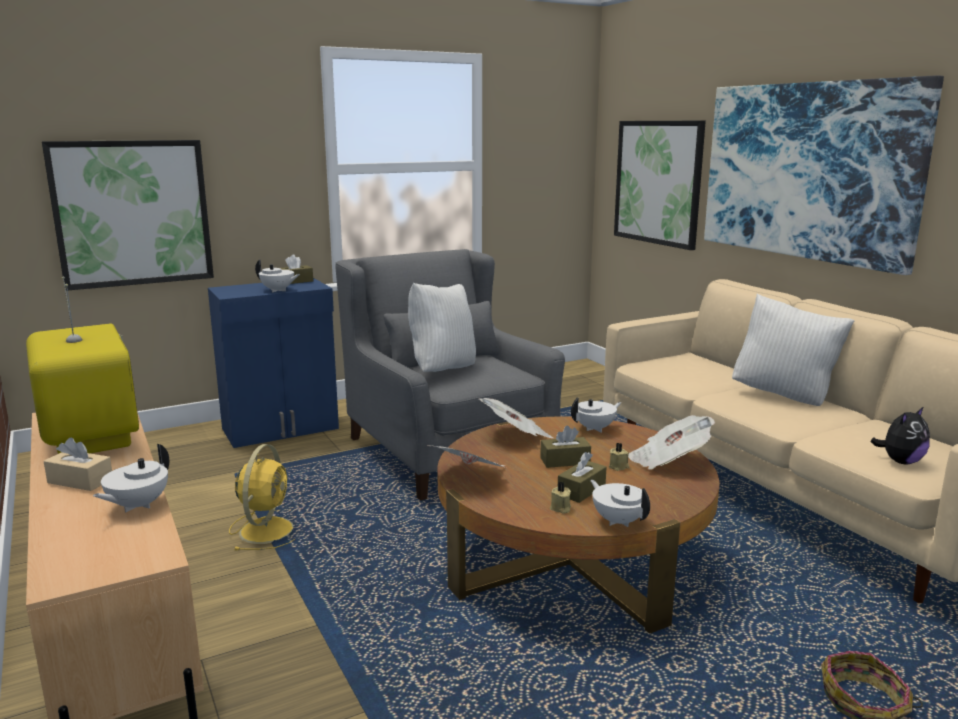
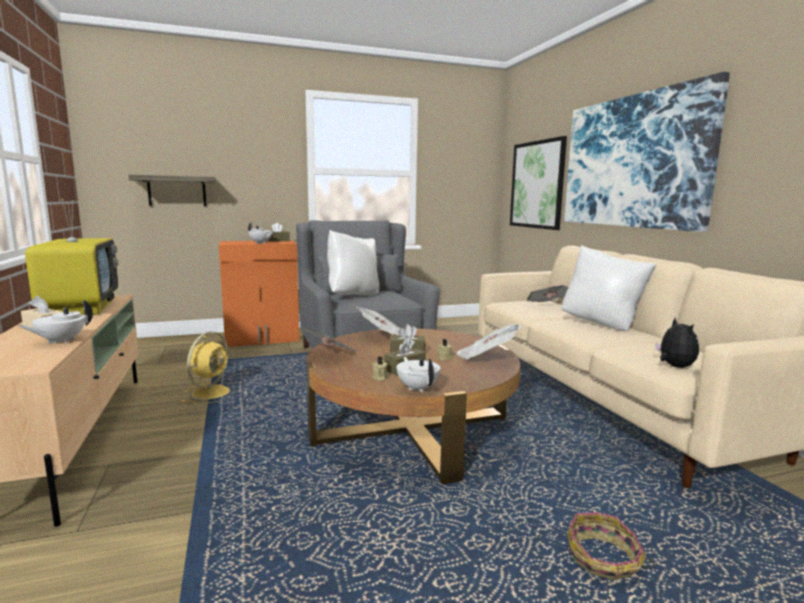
camera: 10 degrees right, 5 degrees down
picture [42,140,214,291] -> shelf [129,175,216,206]
blue cabinet [208,278,339,448] -> orange cabinet [219,240,300,347]
white teapot [571,397,621,433] -> none
plush toy [870,406,930,464] -> plush toy turned 75 degrees counterclockwise [655,318,699,368]
none -> newspaper [526,285,568,302]

